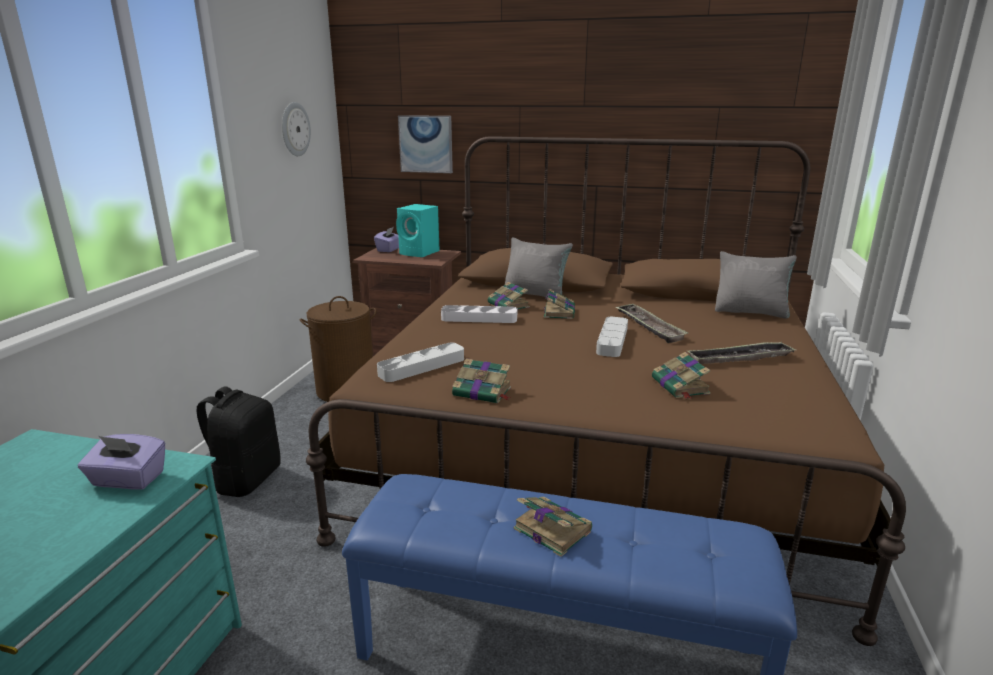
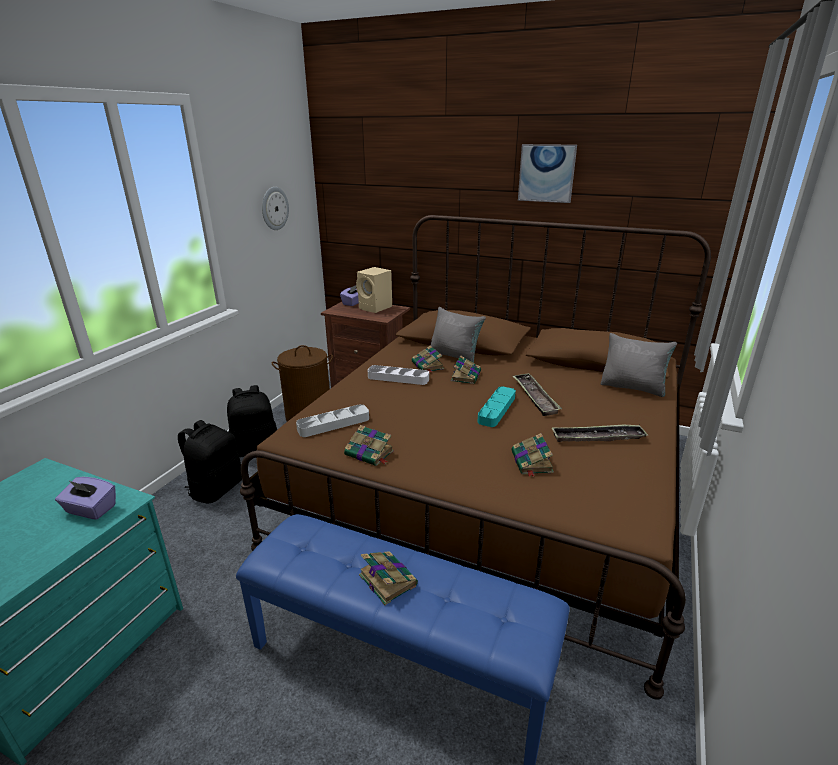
camera: 10 degrees right, 5 degrees up
turquoise speaker [396,204,440,257] -> beige speaker [356,267,392,313]
picture [398,115,453,173] -> picture moved to [518,144,577,203]
grey tray [596,317,628,357] -> turquoise tray [478,386,516,427]
none -> black backpack [227,385,277,457]

